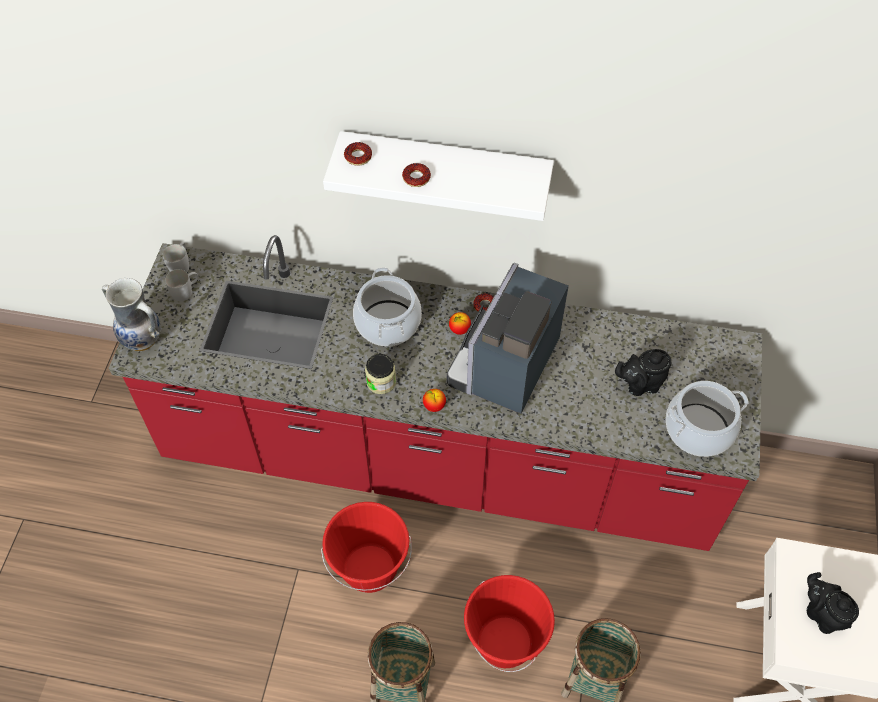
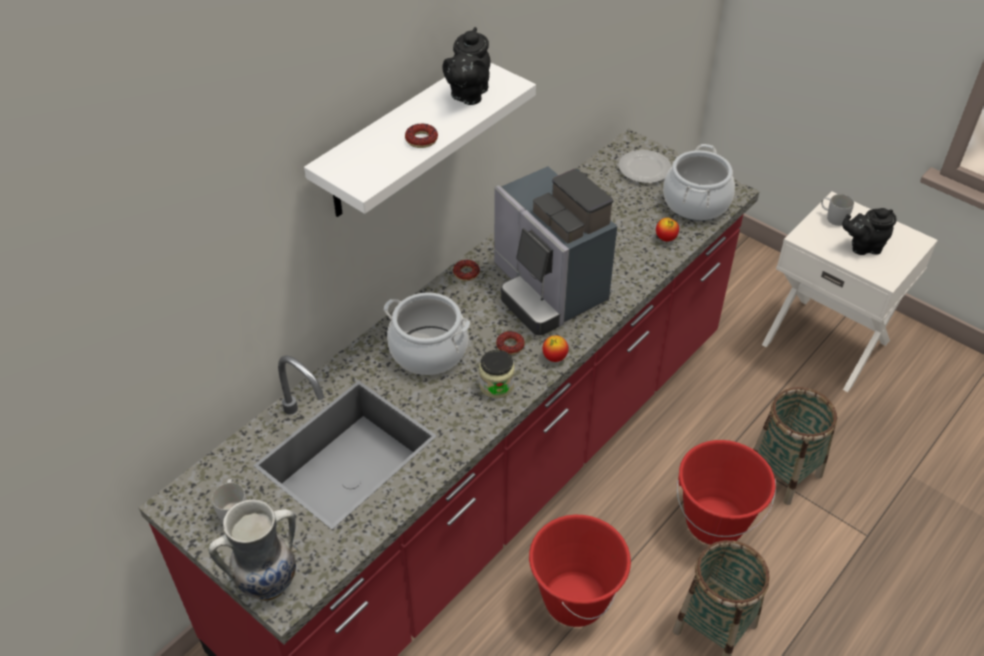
camera: 60 degrees left, 10 degrees down
white mug [163,243,189,272] -> white mug moved to [821,194,854,226]
donut [344,142,372,166] -> donut moved to [496,331,525,355]
apple [449,312,471,335] -> apple moved to [656,218,679,242]
black teapot [615,349,672,396] -> black teapot moved to [443,27,490,105]
none -> plate [619,150,672,183]

